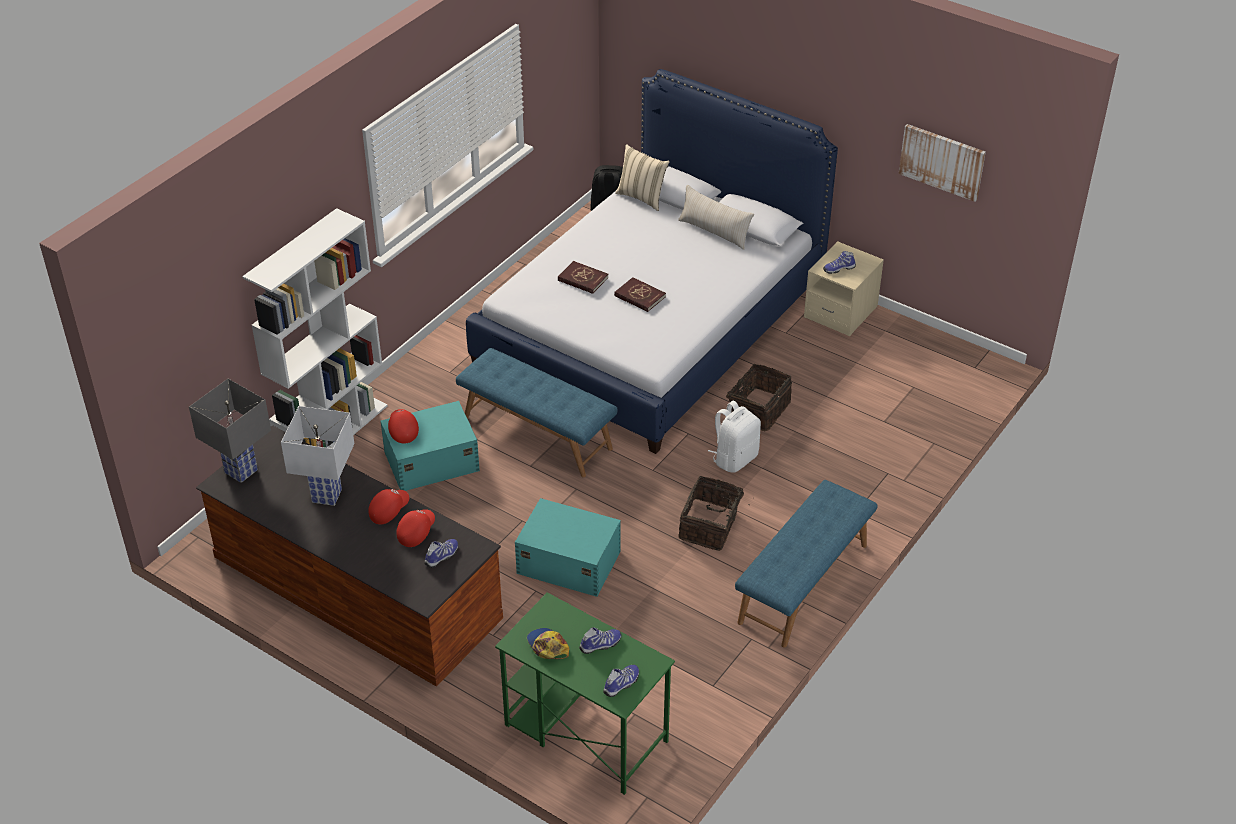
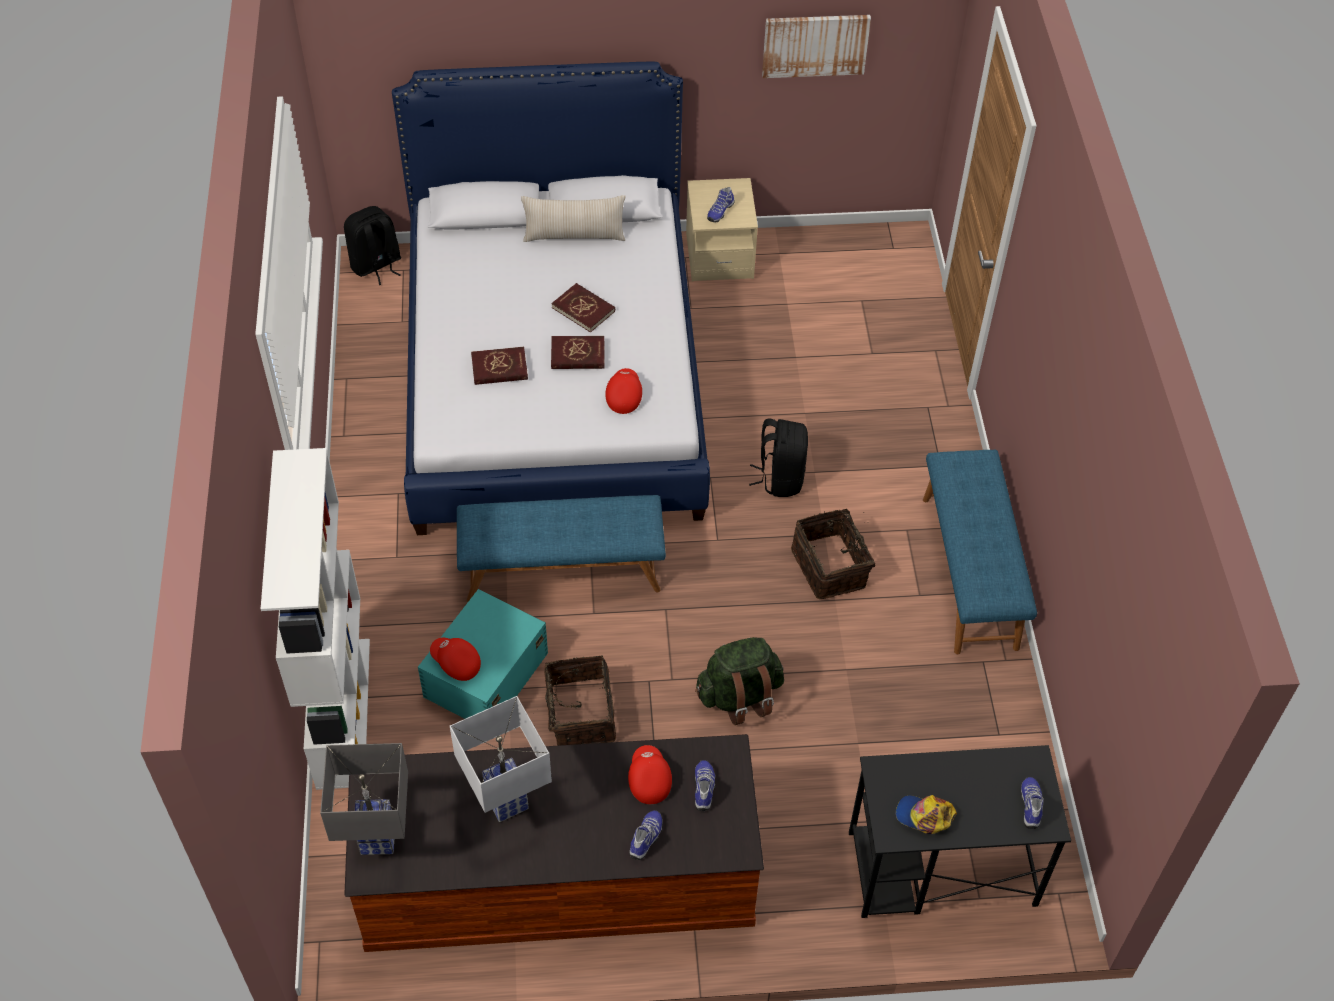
camera: 40 degrees left, 10 degrees up
red cap [368,489,409,524] -> red cap moved to [605,368,642,414]
green desk [495,592,675,795] -> black desk [849,745,1071,918]
turquoise storage box [515,498,621,597] -> green backpack [695,637,784,725]
shoe [579,627,621,654] -> shoe moved to [629,810,663,860]
beige pillow [615,144,670,211] -> none
white backpack [708,401,761,473] -> black backpack [749,419,808,497]
basket [719,364,792,431] -> basket moved to [544,656,616,746]
none -> red book [551,283,615,333]

